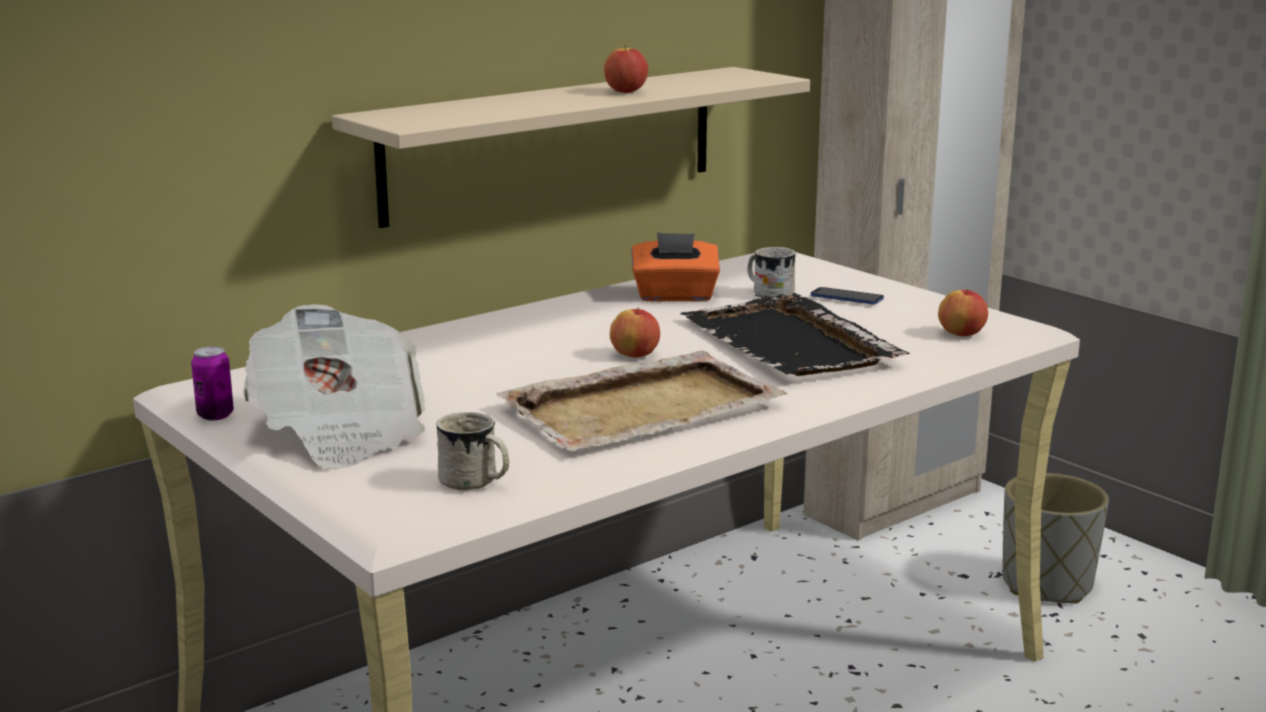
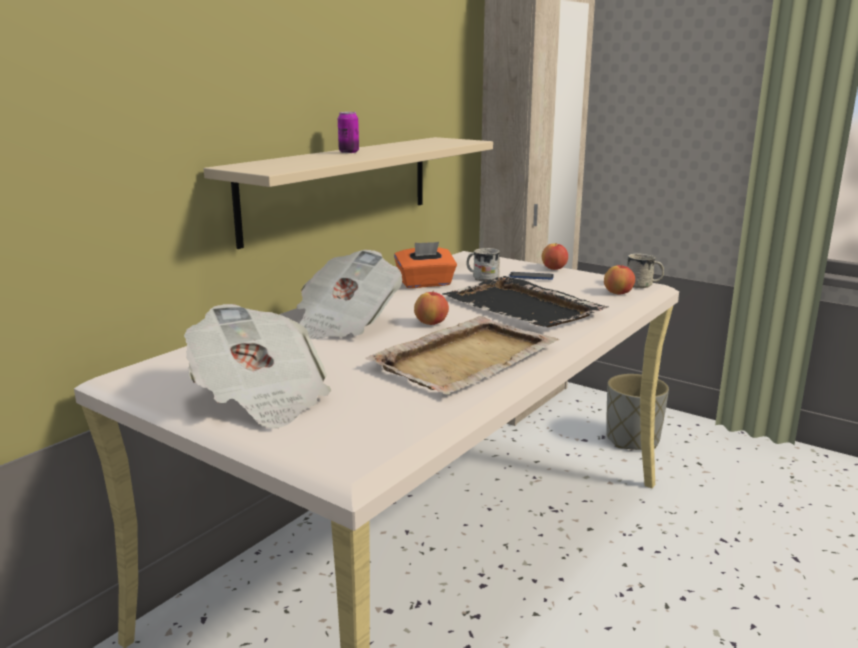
camera: 15 degrees left, 0 degrees up
can [191,346,234,421] -> can moved to [338,112,359,153]
white mug [436,412,509,490] -> white mug moved to [627,254,664,288]
apple [604,45,648,93] -> apple moved to [542,243,568,270]
none -> newspaper [296,250,403,339]

